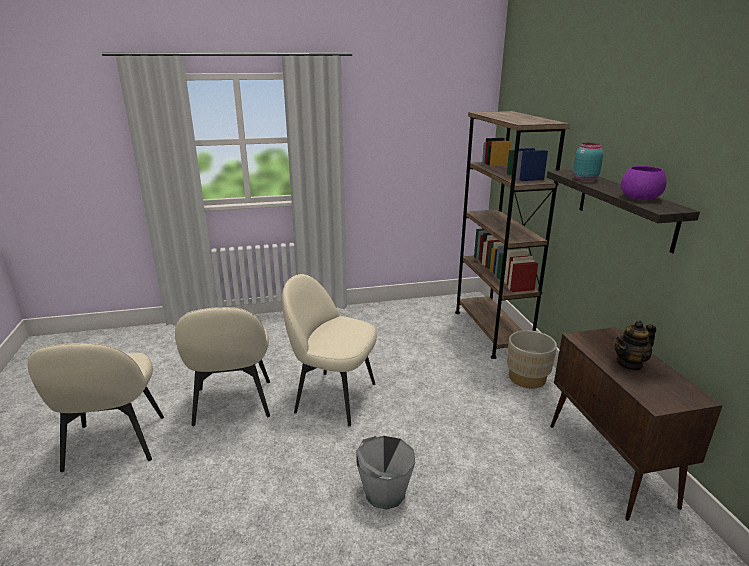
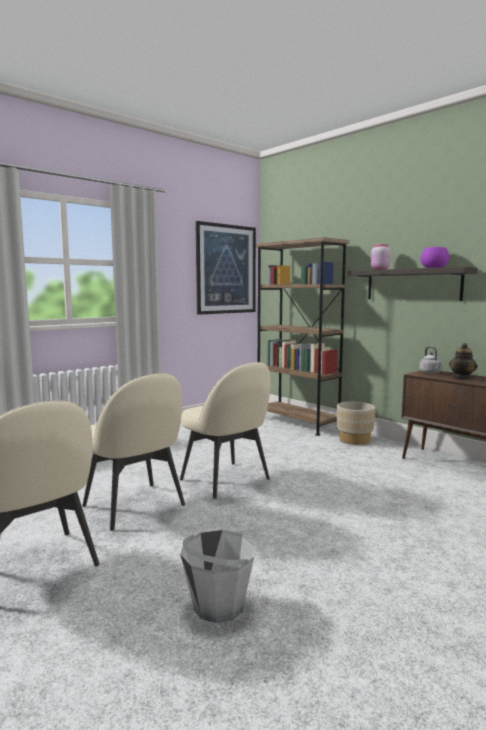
camera: 30 degrees left, 15 degrees down
beige chair [282,274,377,426] -> beige chair turned 120 degrees counterclockwise [180,362,271,499]
grey bucket [356,436,415,510] -> grey bucket moved to [180,530,255,623]
turquoise jar [573,143,603,181] -> pink jar [371,244,390,270]
none -> picture [195,221,256,315]
none -> grey kettle [419,346,443,374]

